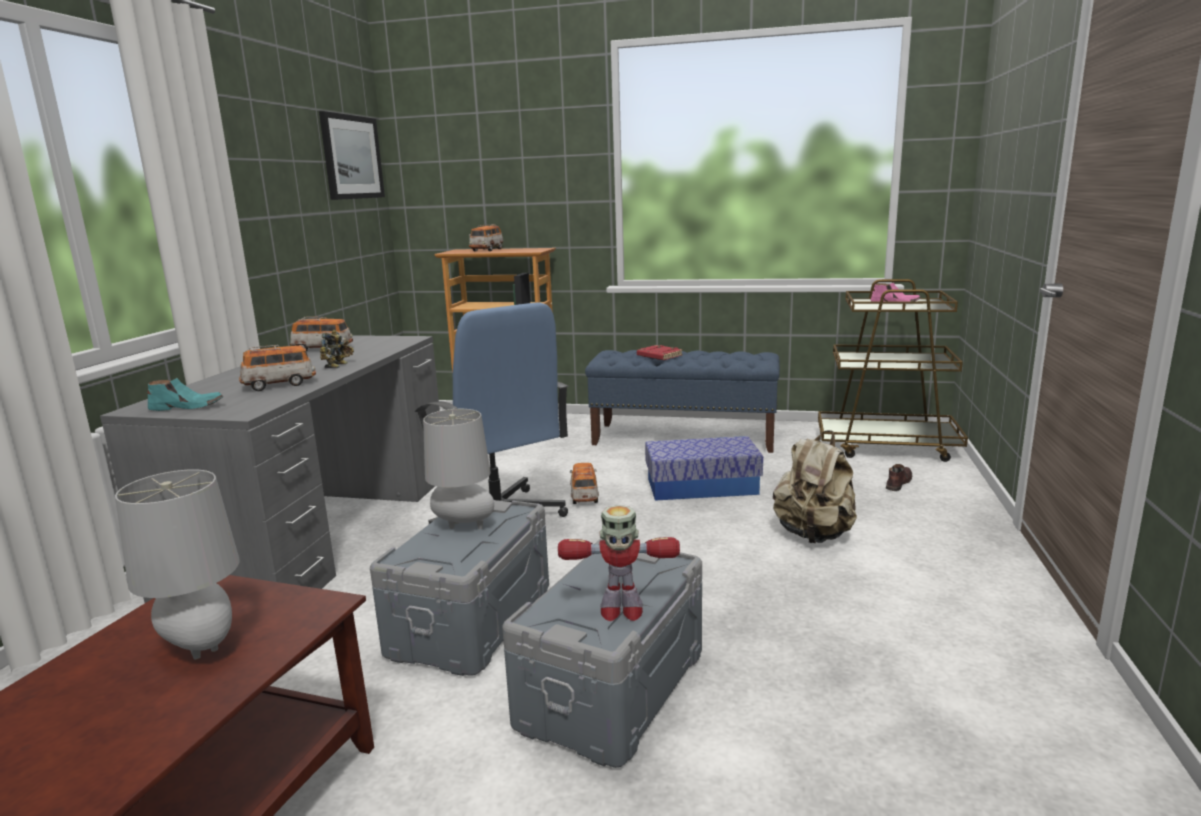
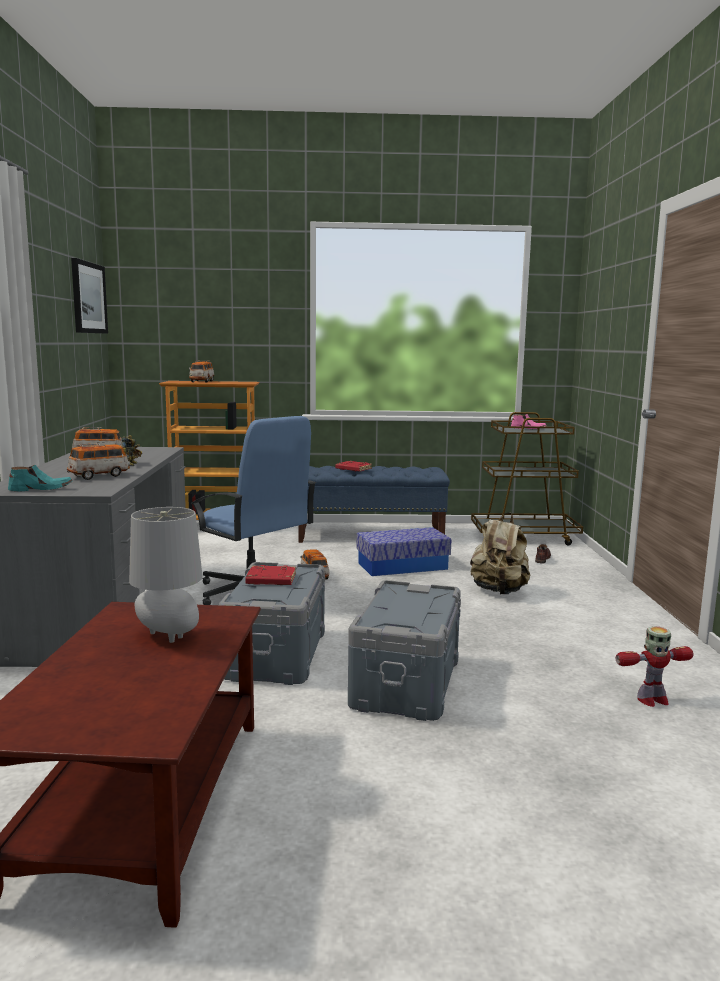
camera: 15 degrees left, 5 degrees down
grey table lamp [423,409,494,529] -> red book [246,565,296,585]
toy robot [558,505,680,621] -> toy robot moved to [615,626,693,707]

